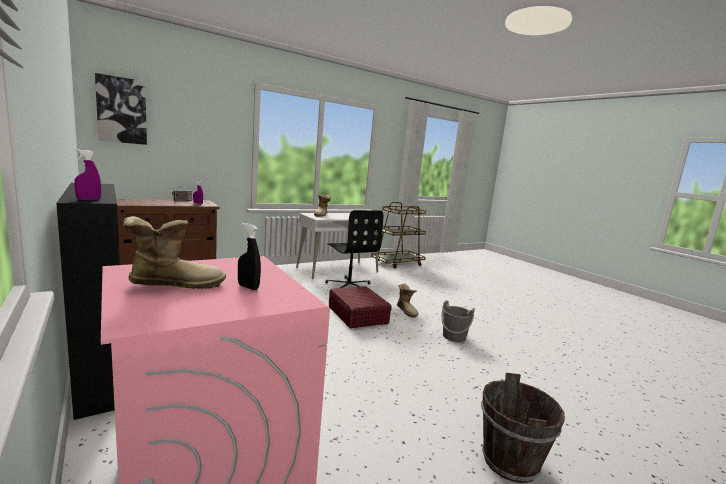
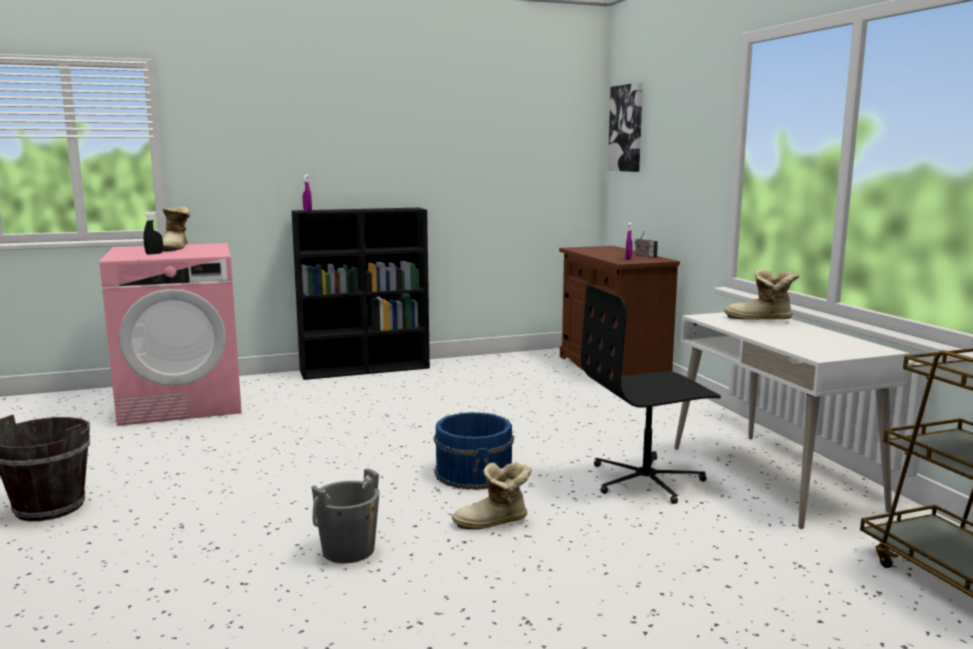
camera: 105 degrees right, 0 degrees up
red suitcase [329,286,392,328] -> blue bucket [434,412,514,490]

